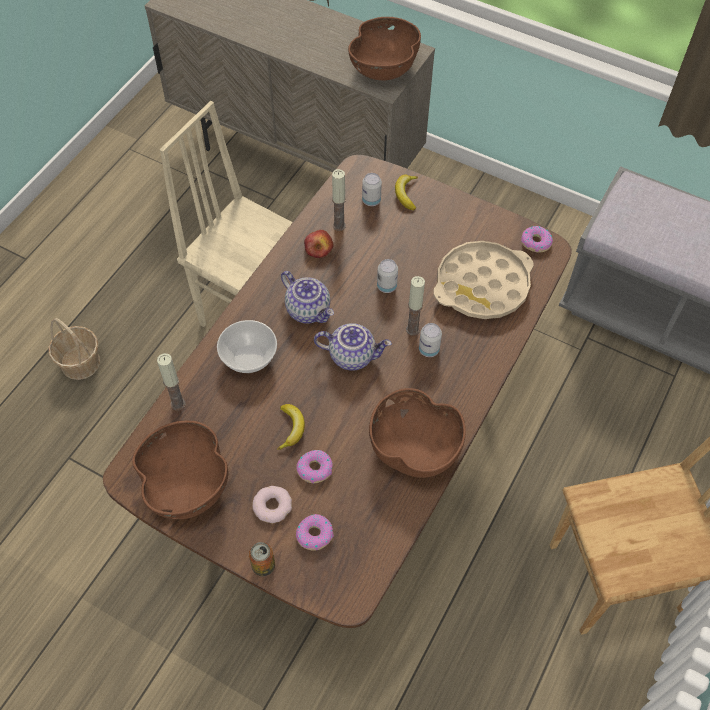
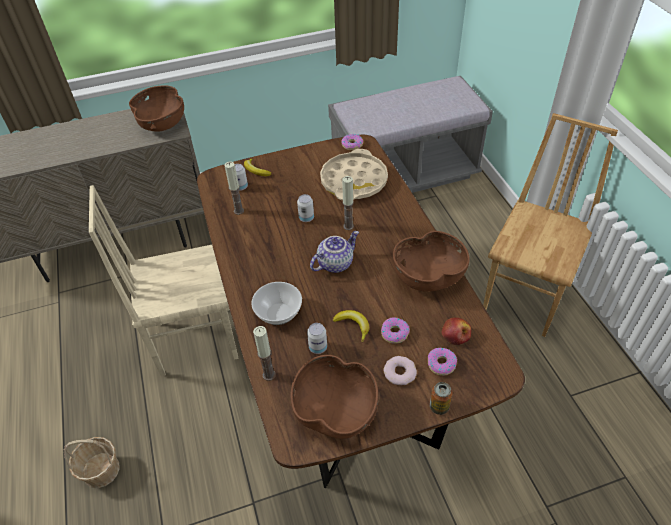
camera: 45 degrees left, 10 degrees down
teapot [281,271,334,324] -> none
apple [304,230,333,258] -> apple moved to [441,317,471,345]
can [419,323,442,357] -> can moved to [307,323,327,354]

